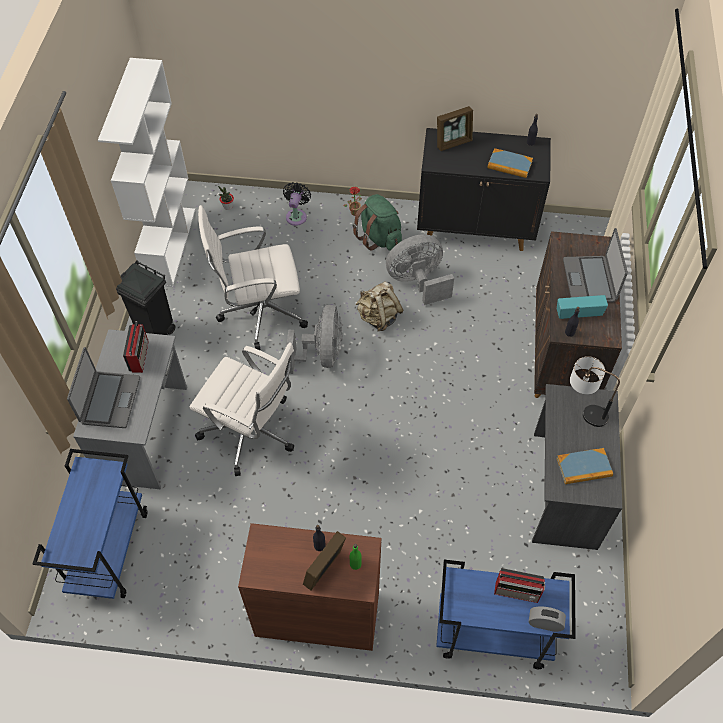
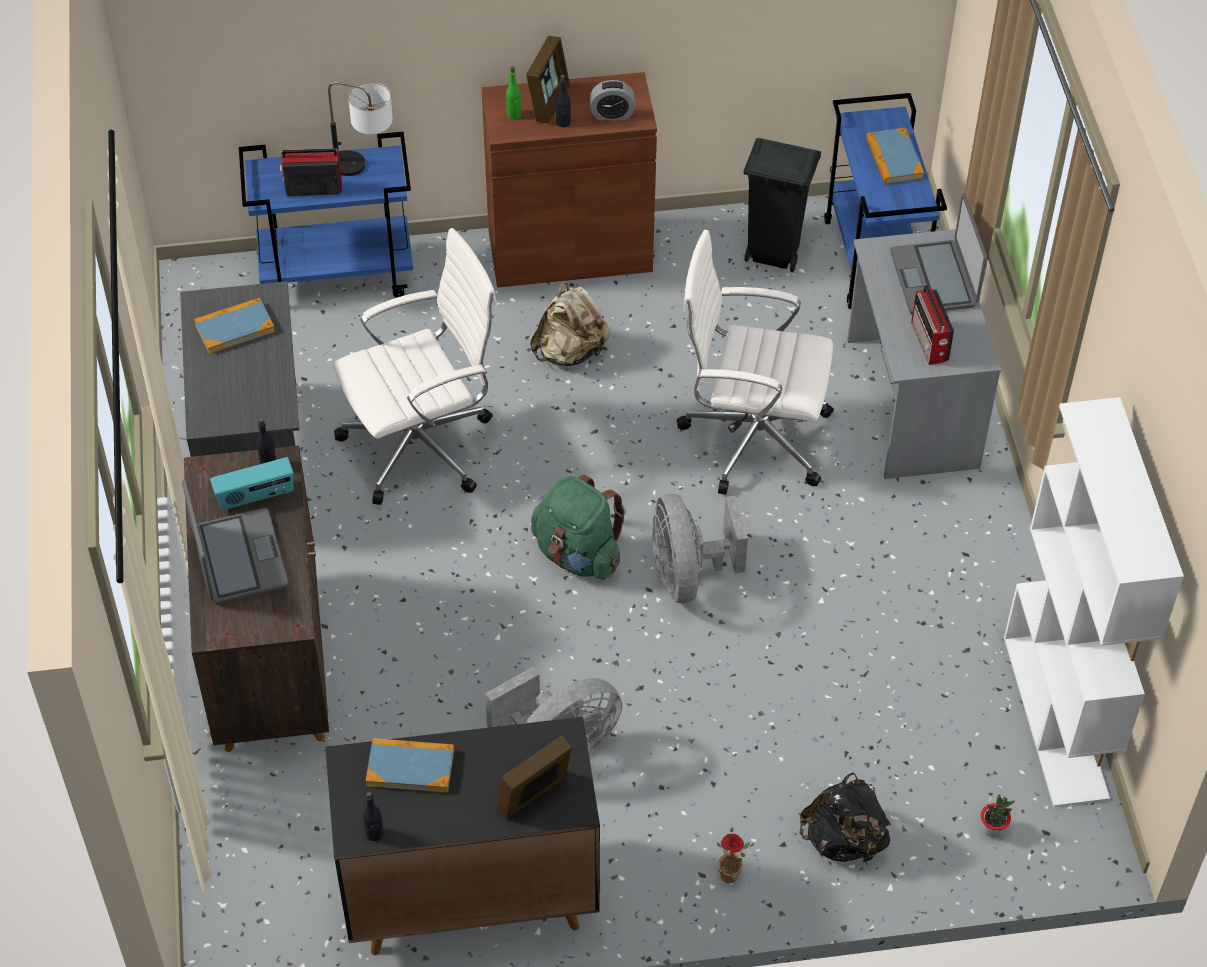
camera: 165 degrees right, 5 degrees down
black trash can [116,260,176,335] -> black trash can moved to [743,138,821,272]
white office chair [198,205,308,350] -> white office chair moved to [333,228,497,505]
black fan [283,182,311,226] -> black backpack [799,772,891,866]
green backpack [353,194,402,251] -> green backpack moved to [531,475,626,580]
beige backpack [356,281,404,332] -> beige backpack moved to [530,282,610,366]
alarm clock [529,606,566,632] -> alarm clock moved to [590,80,635,120]
table lamp [570,356,620,427] -> table lamp moved to [328,82,393,176]
none -> book [866,128,924,184]

